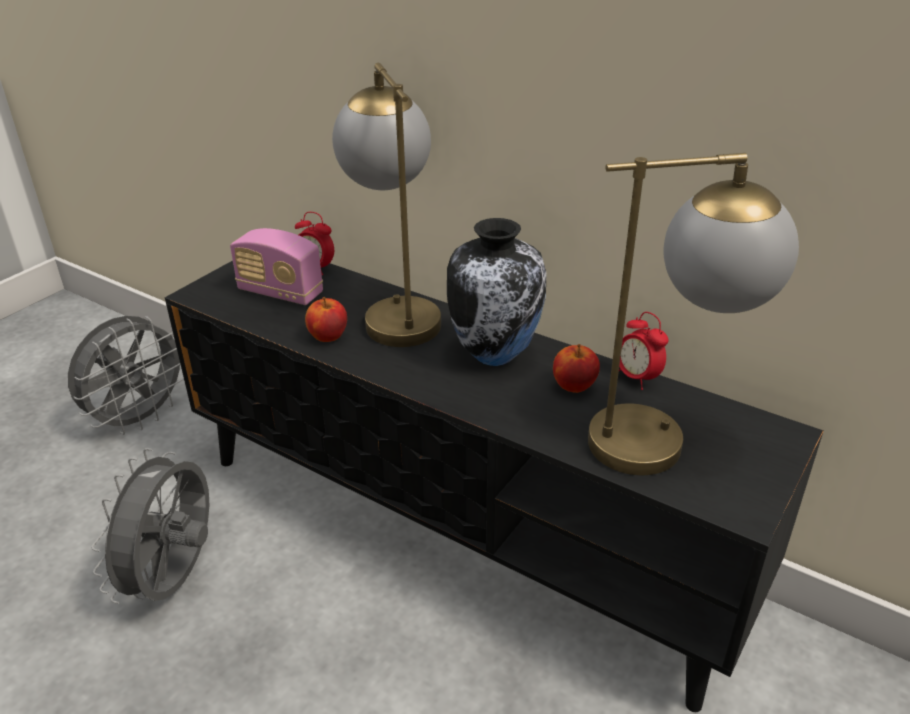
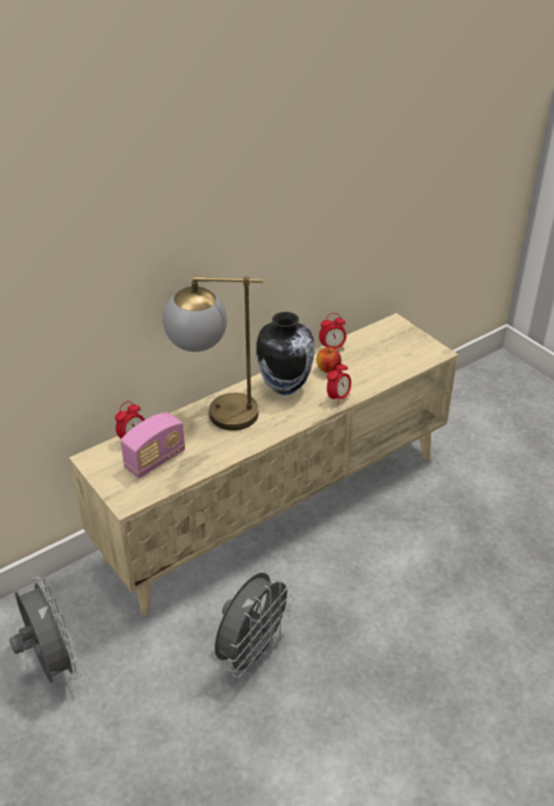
camera: 70 degrees left, 5 degrees up
grey fan [91,448,210,604] -> grey fan turned 90 degrees counterclockwise [215,573,295,678]
black tv stand [165,260,824,712] -> beige tv stand [69,313,458,615]
apple [305,296,347,342] -> none
table lamp [588,153,799,475] -> none
none -> alarm clock [327,361,351,405]

